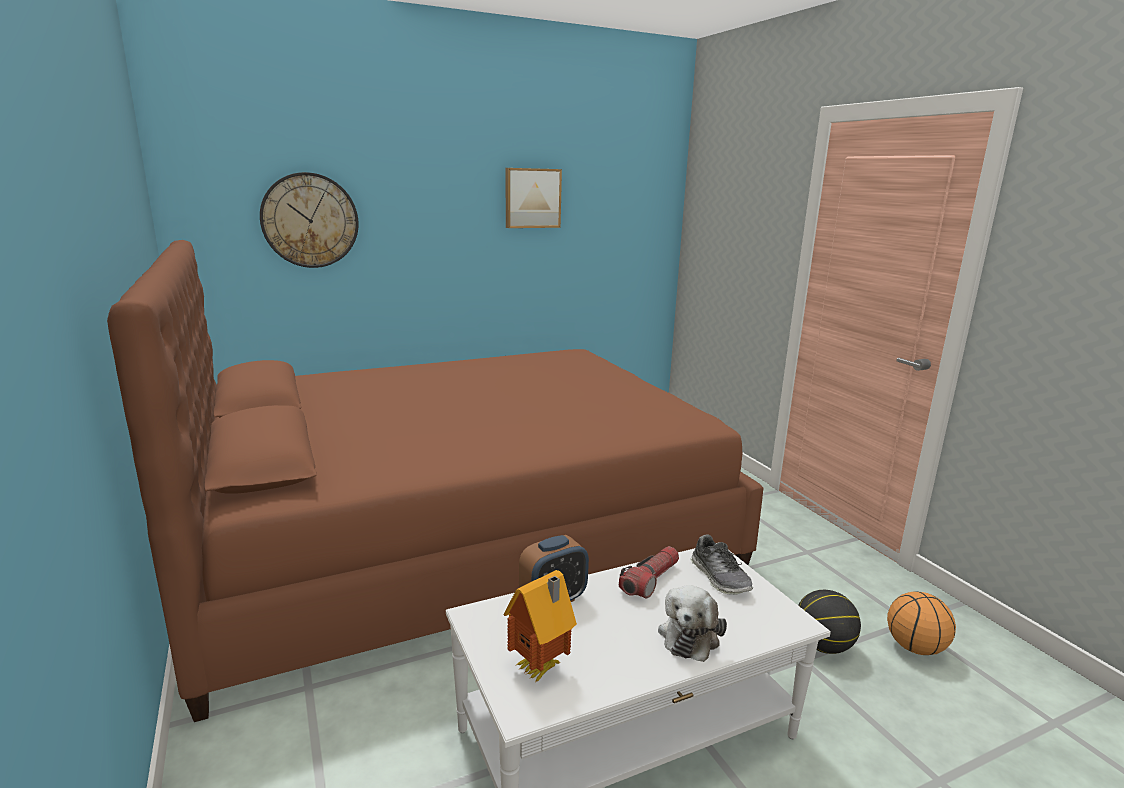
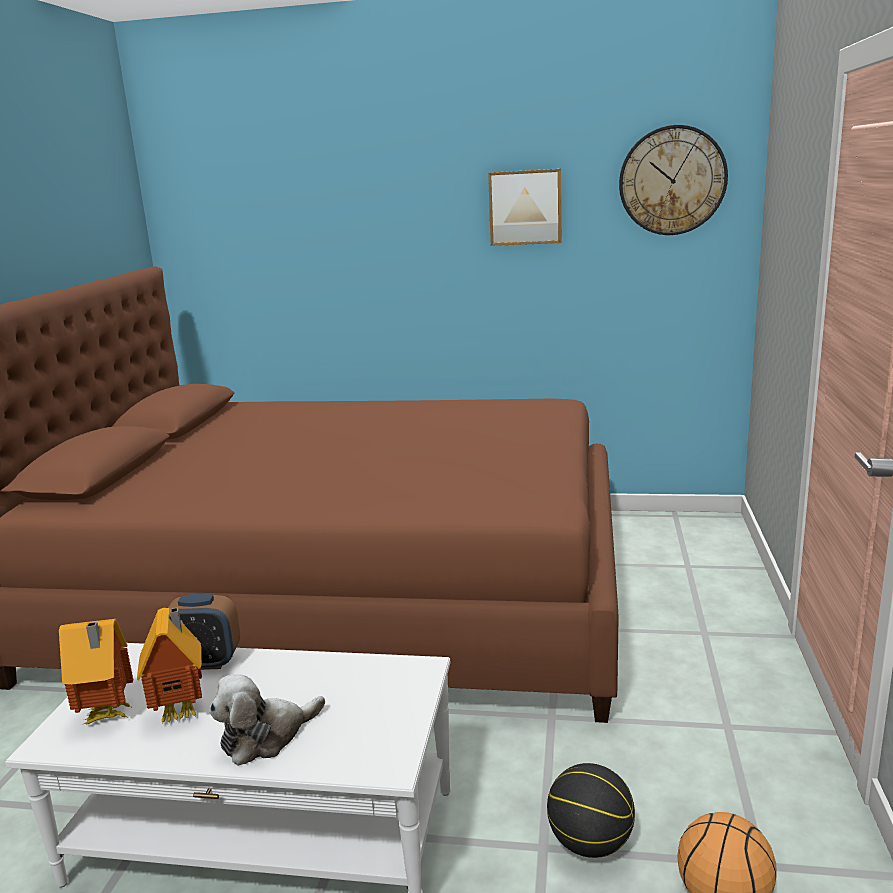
camera: 35 degrees right, 0 degrees up
wall clock [260,172,359,268] -> wall clock moved to [619,125,728,235]
flashlight [619,546,679,599] -> none
shoe [691,535,753,595] -> none
none -> toy house [137,608,202,723]

